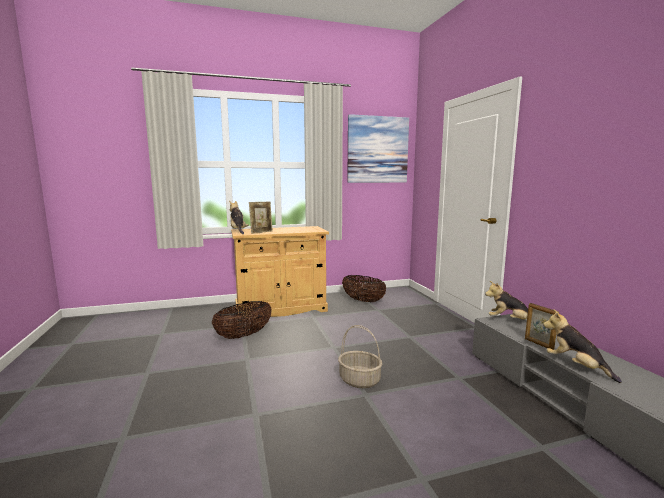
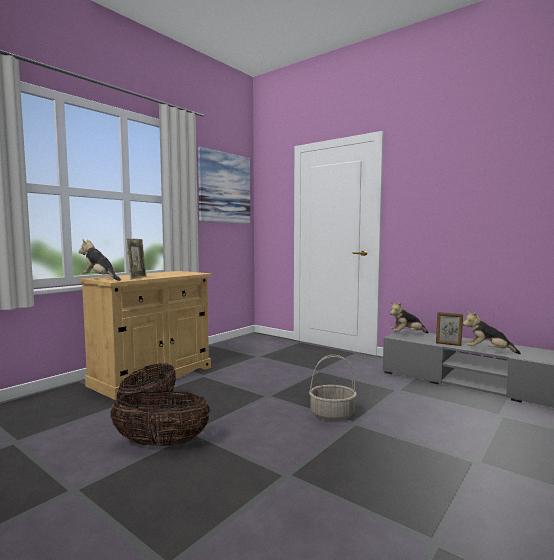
camera: 35 degrees left, 5 degrees down
basket [342,275,386,302] -> basket moved to [110,391,211,446]

